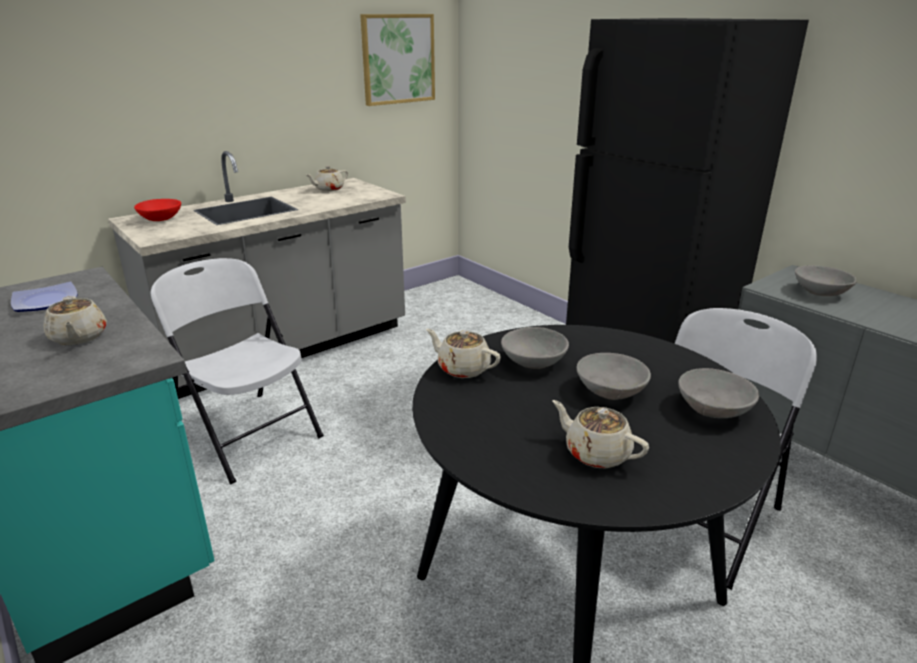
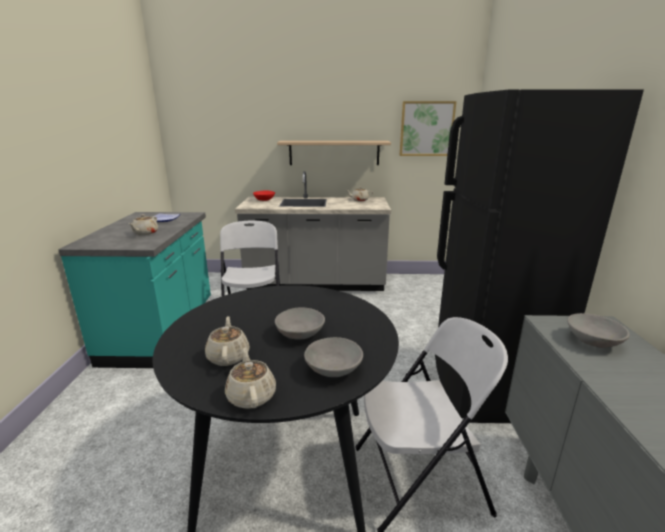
camera: 40 degrees right, 5 degrees down
beige teapot [426,329,501,378] -> beige teapot moved to [225,347,276,409]
grey bowl [501,327,569,369] -> none
none -> shelf [277,141,391,165]

